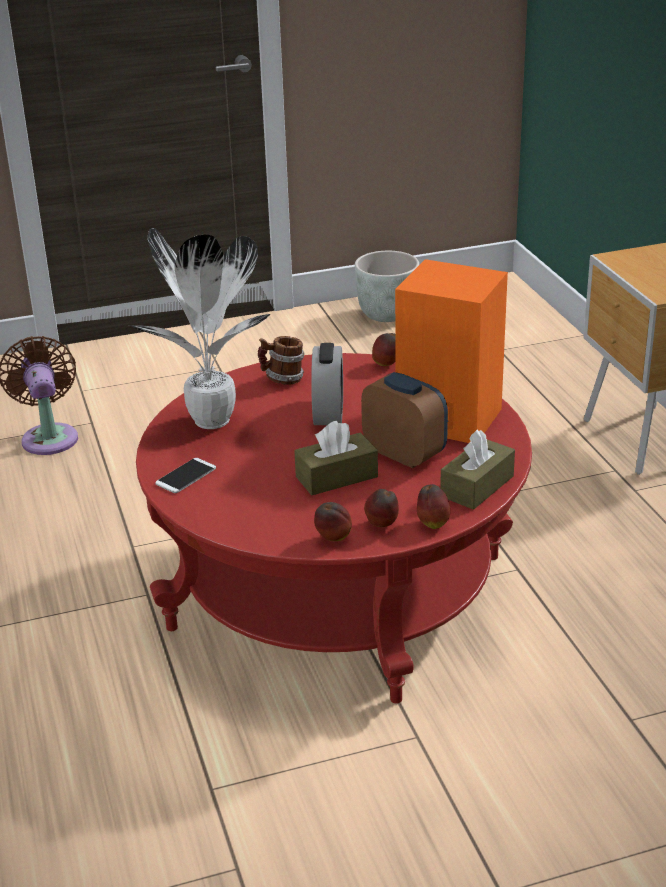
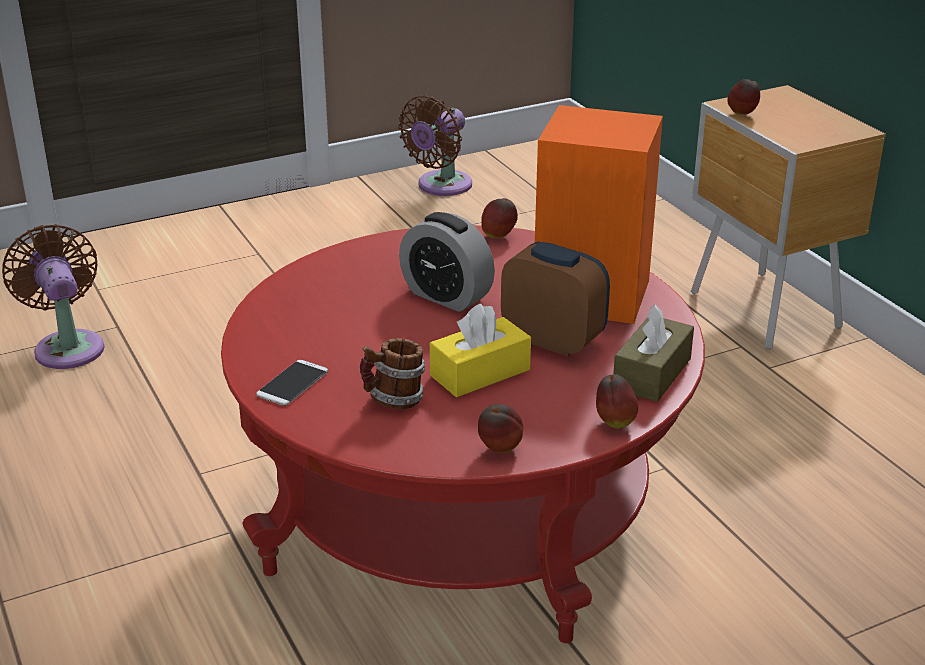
camera: 10 degrees left, 0 degrees up
potted plant [129,228,270,429] -> none
mug [258,336,305,385] -> mug moved to [360,338,425,409]
brown tissue box [294,421,378,495] -> yellow tissue box [430,304,531,397]
alarm clock [311,343,343,425] -> alarm clock turned 135 degrees clockwise [399,212,495,312]
grey planter [355,251,419,322] -> brown fan [398,96,472,196]
apple [364,489,399,527] -> apple moved to [727,79,760,115]

